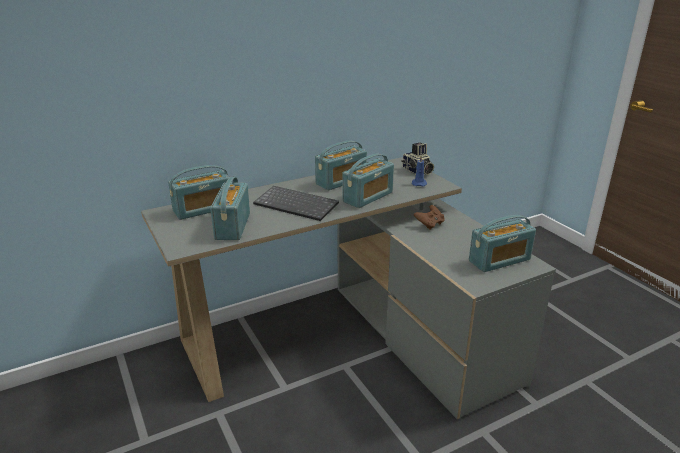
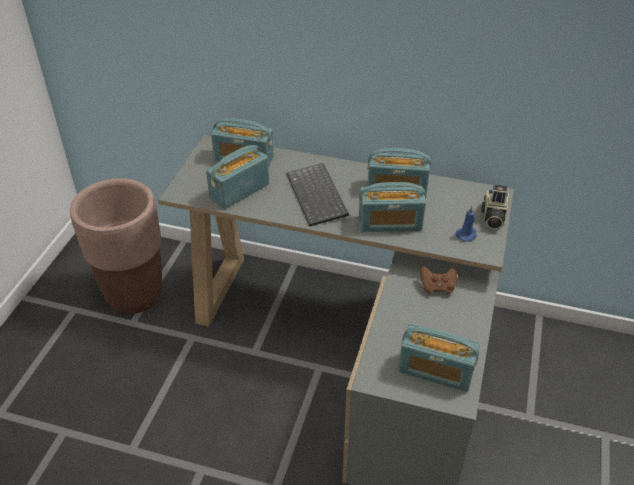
camera: 45 degrees right, 15 degrees up
none -> brown planter [70,178,162,314]

